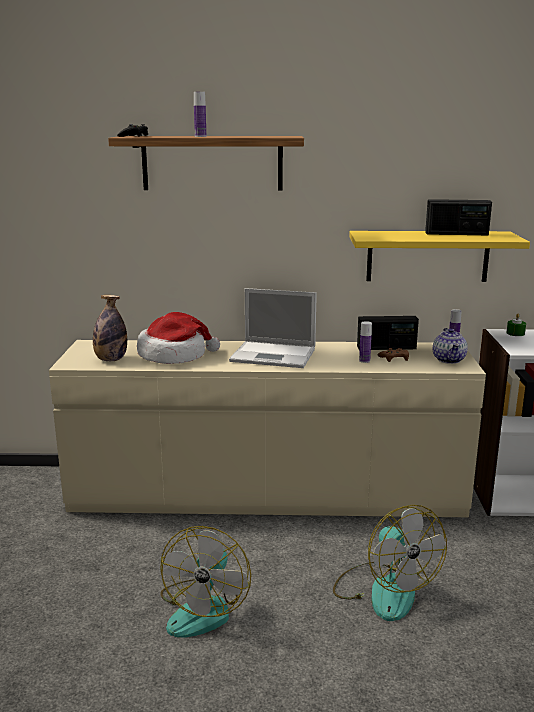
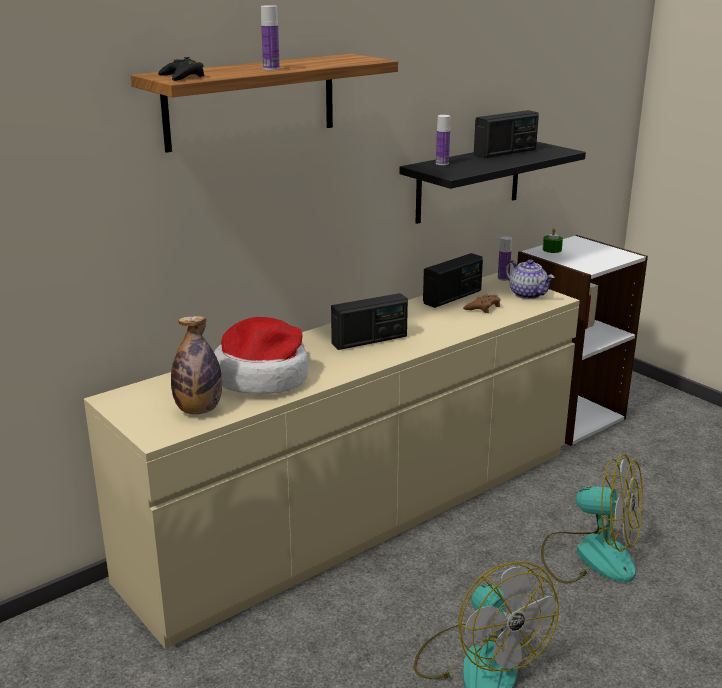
camera: 40 degrees left, 5 degrees up
laptop [229,288,317,368] -> radio [331,293,408,350]
yellow shelf [349,231,530,282] -> black shelf [399,142,586,224]
bottle [359,321,372,363] -> bottle moved to [436,115,450,165]

